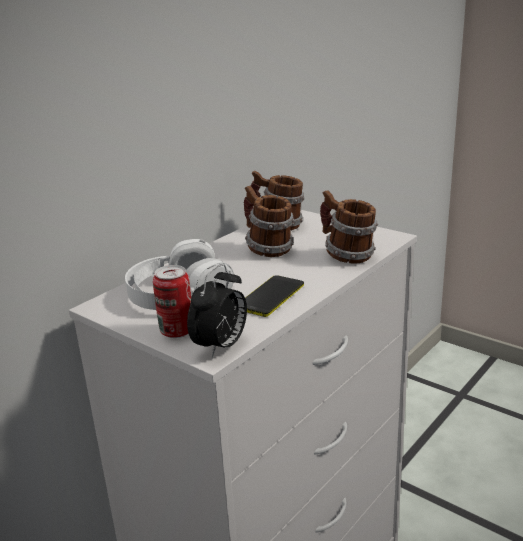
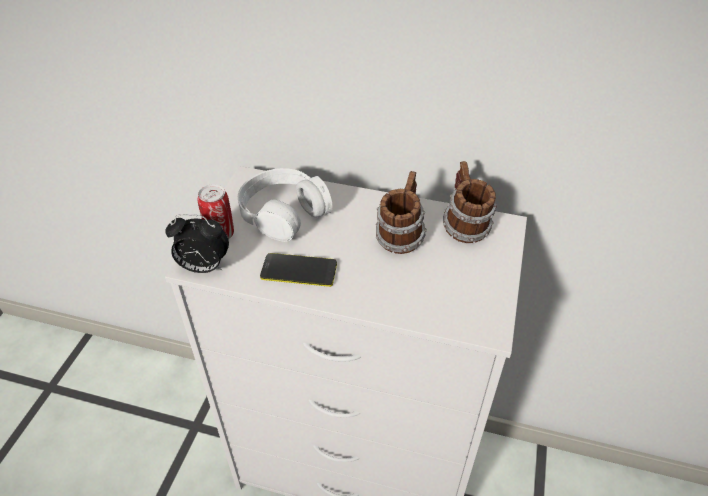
camera: 65 degrees right, 20 degrees up
mug [320,190,378,264] -> none

